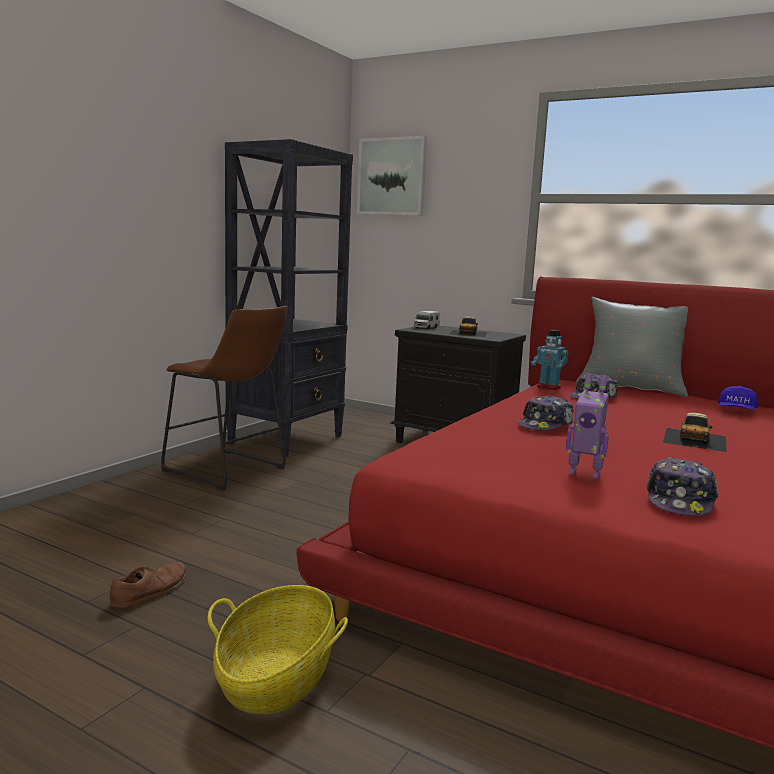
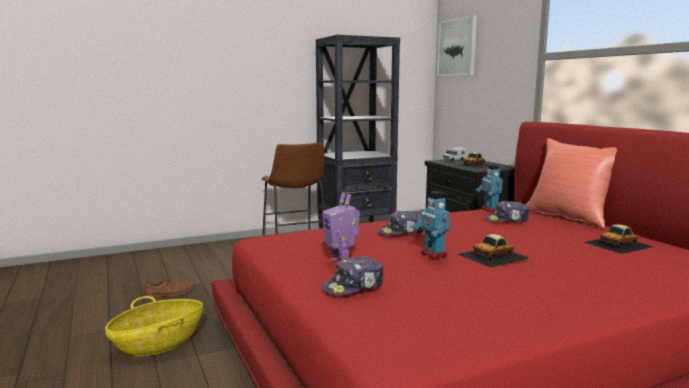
camera: 35 degrees right, 0 degrees up
grey pillow [576,297,688,397] -> red pillow [526,138,617,229]
blue cap [718,386,758,410] -> toy car [584,224,654,254]
none -> toy robot [413,191,450,258]

